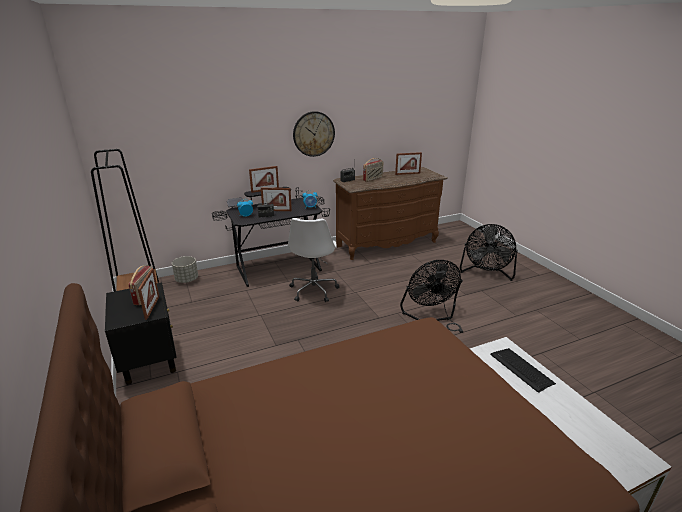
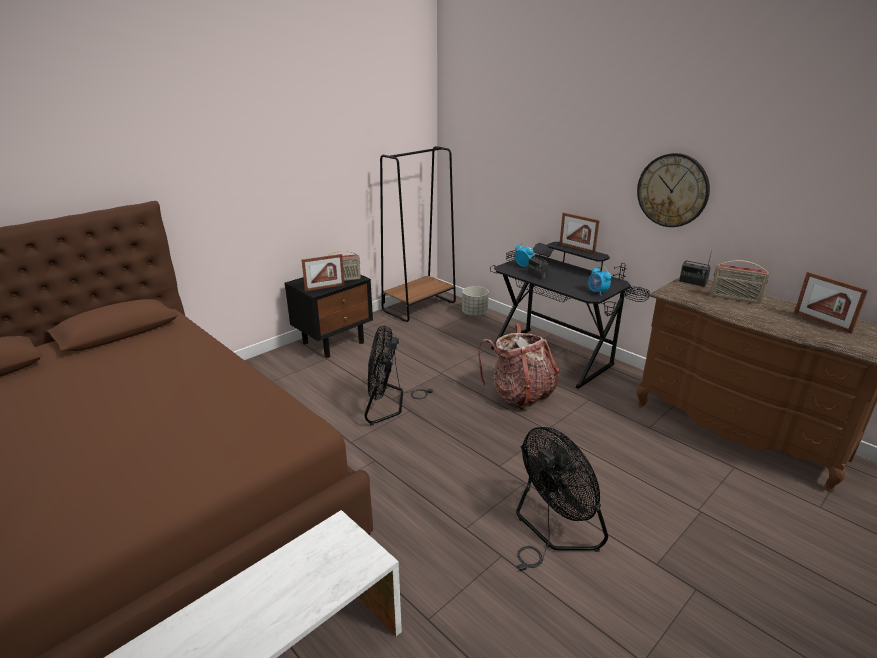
camera: 70 degrees right, 0 degrees up
picture frame [261,188,292,211] -> none
white office chair [288,218,339,302] -> backpack [478,323,560,411]
black fan [460,224,518,281] -> black fan moved to [365,325,434,426]
keyboard [491,348,556,393] -> none

